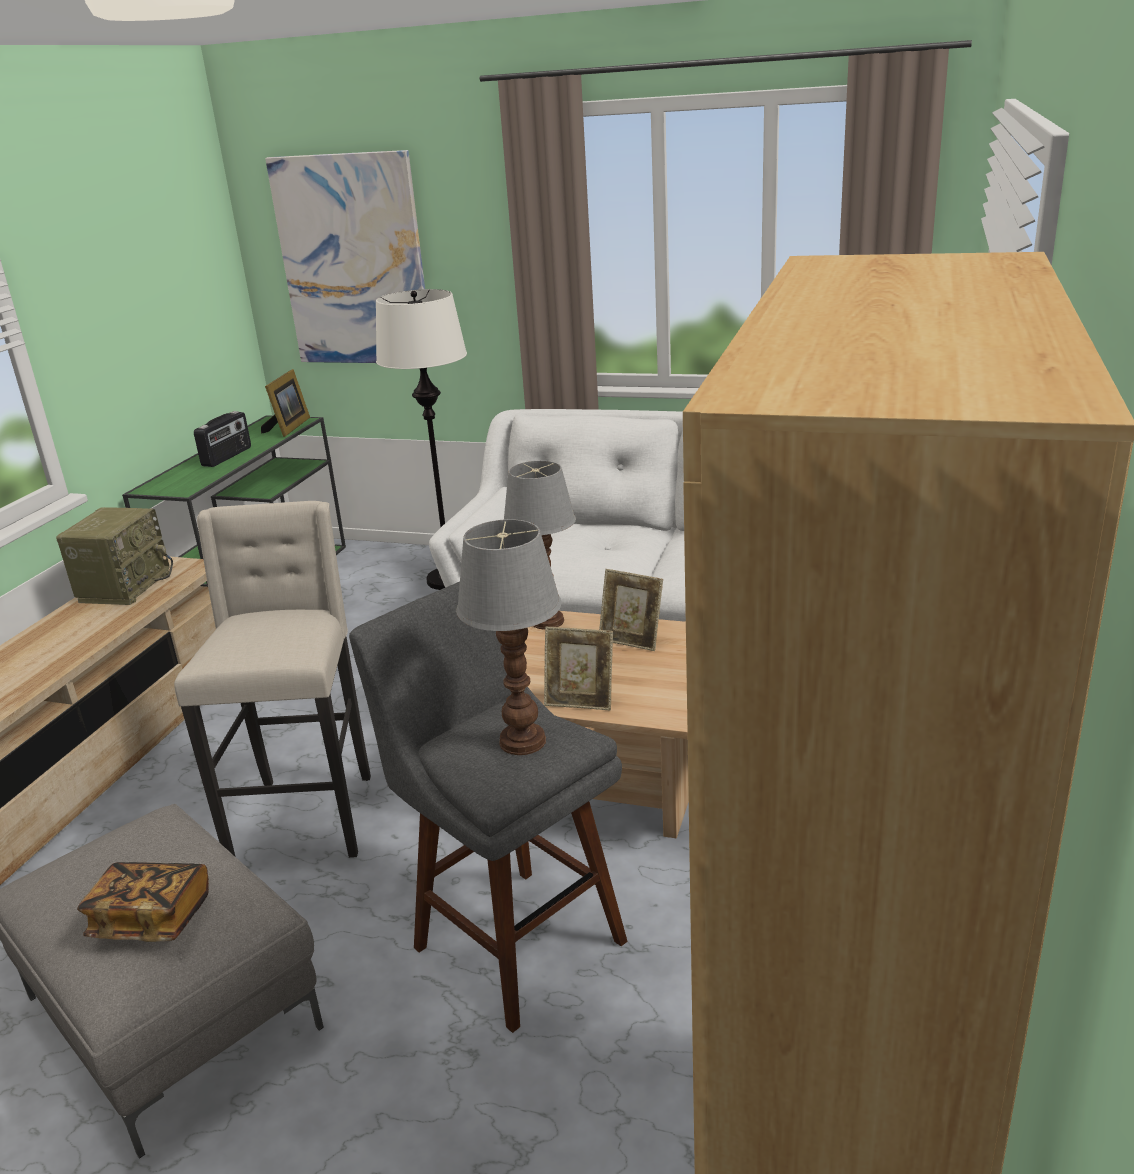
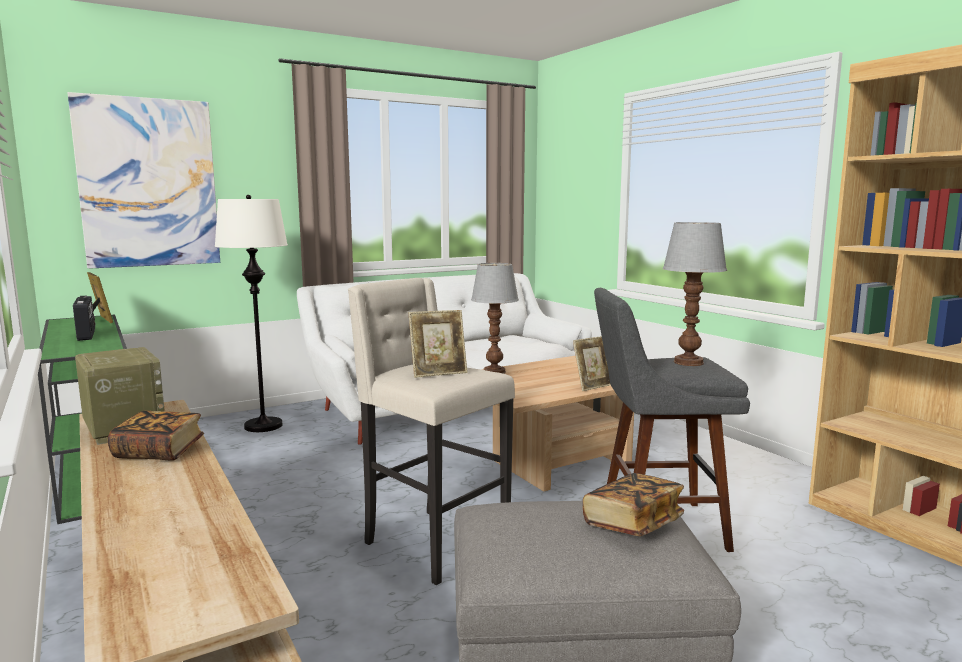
camera: 50 degrees left, 15 degrees down
picture frame [599,569,663,651] -> picture frame moved to [409,310,468,378]
none -> book [108,411,204,461]

